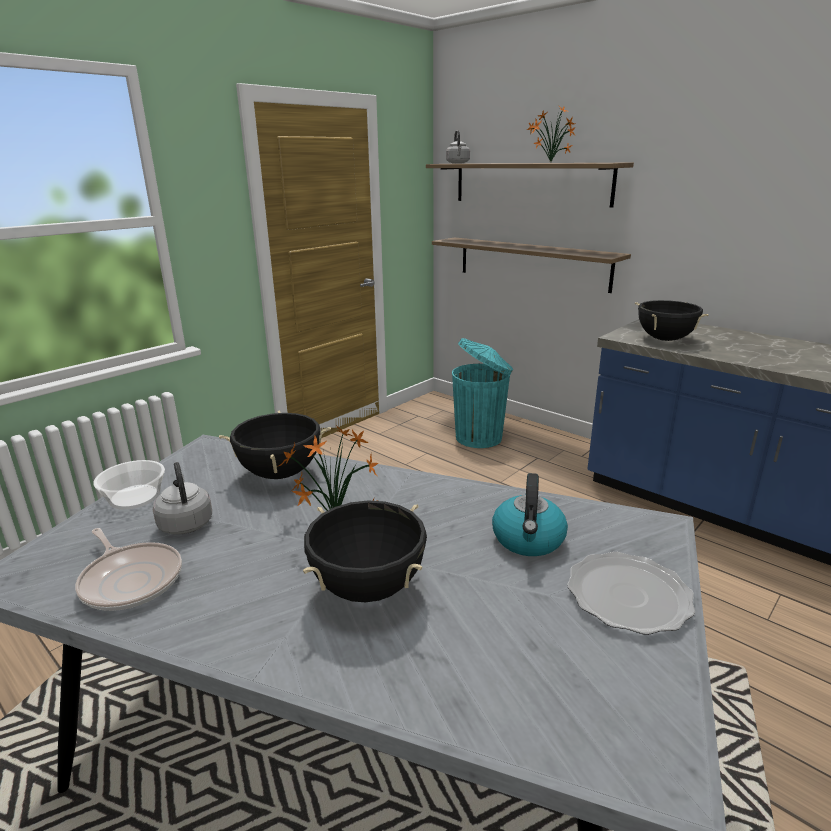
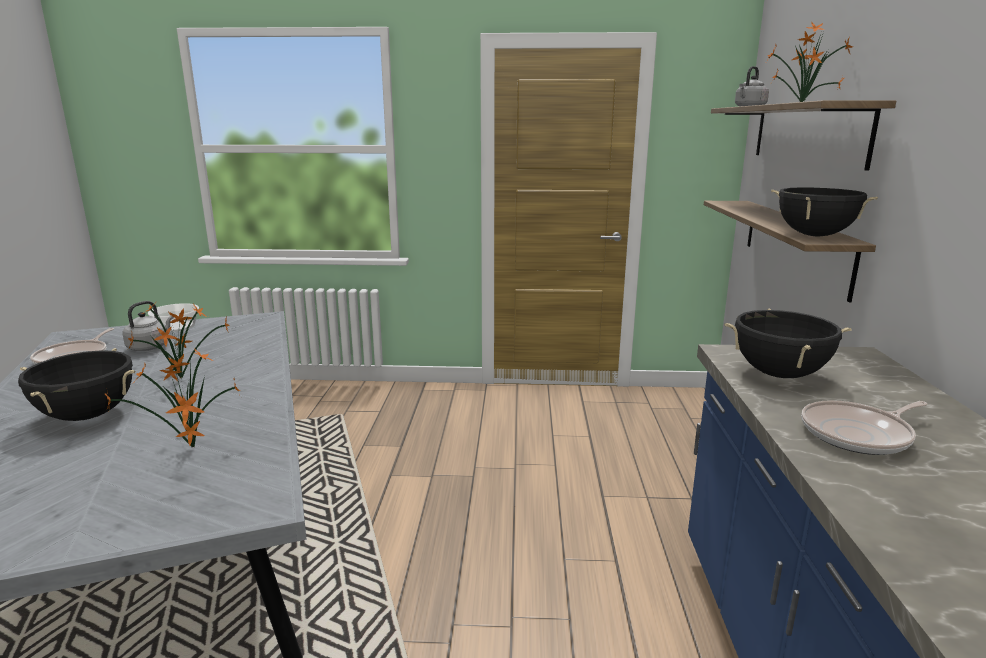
camera: 50 degrees right, 5 degrees down
black cooking pot [219,410,331,479] -> black cooking pot moved to [771,188,878,236]
turquoise trash can [452,338,513,448] -> none
kettle [492,473,568,556] -> potted plant [104,348,240,448]
plate [567,552,695,635] -> none
none -> frying pan [801,400,928,455]

